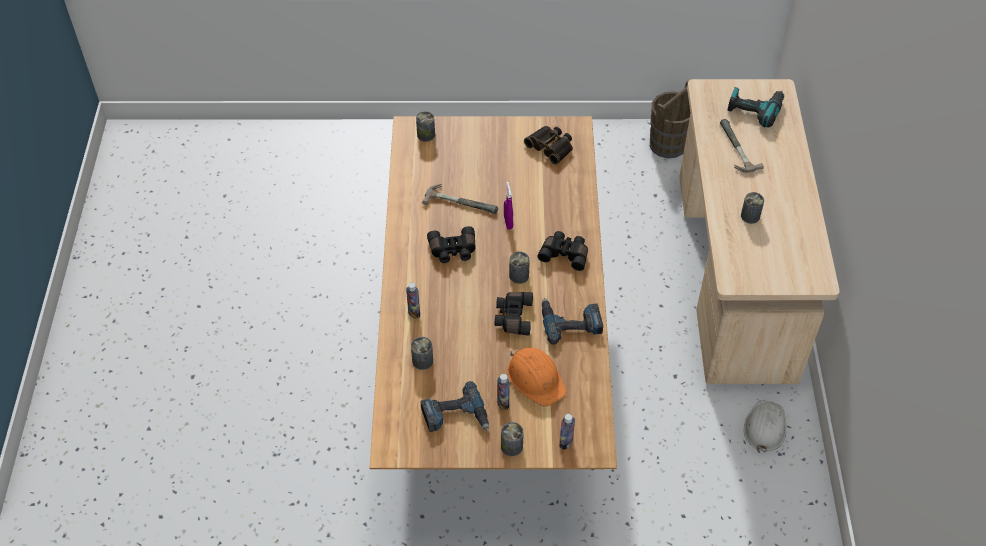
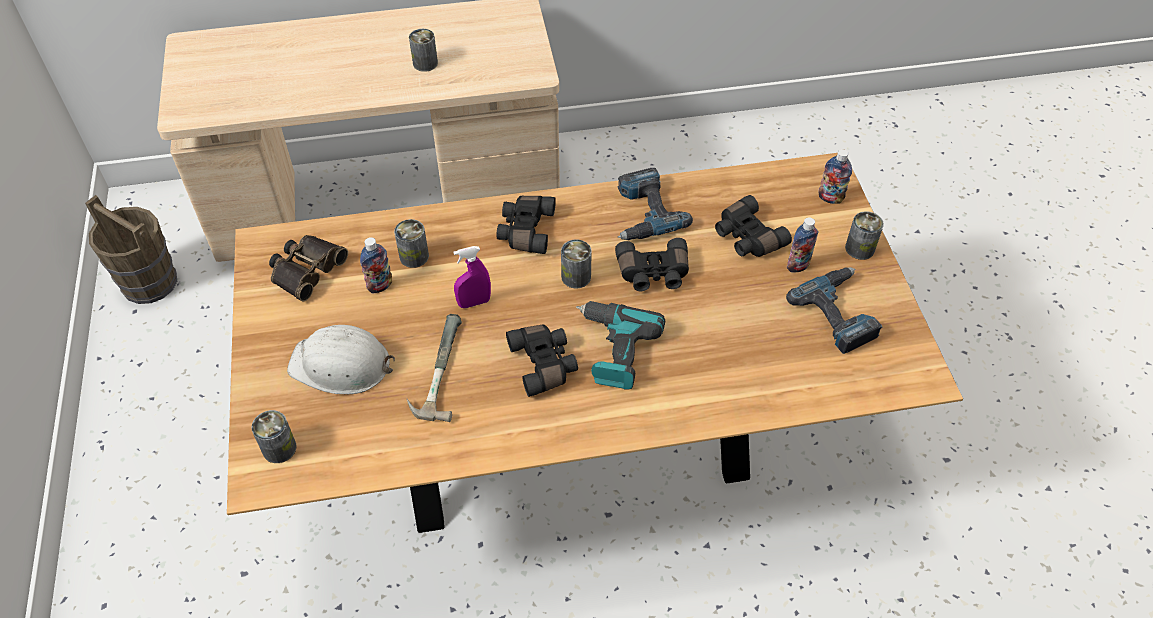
camera: 100 degrees left, 0 degrees up
bottle [406,282,420,319] -> bottle moved to [360,237,392,293]
can [411,337,433,370] -> can moved to [394,219,429,268]
orange hard hat [507,347,566,406] -> black binoculars [715,195,792,257]
hammer [720,119,764,173] -> none
power drill [727,87,784,128] -> power drill moved to [576,301,665,390]
white hard hat [744,400,786,453] -> white hard hat moved to [287,325,395,394]

